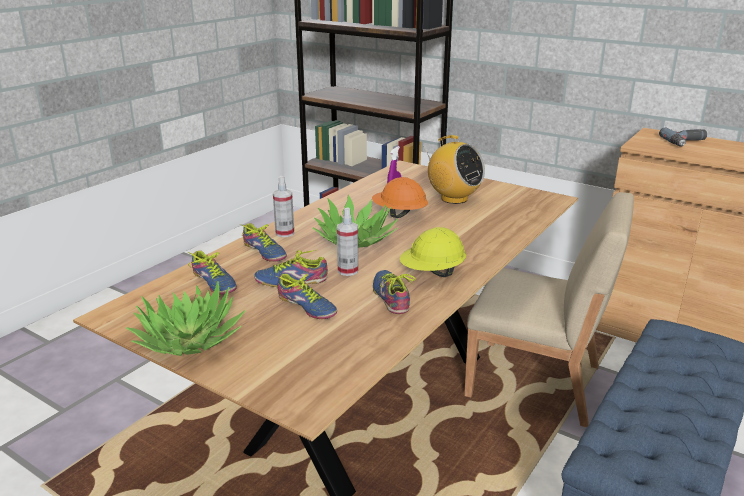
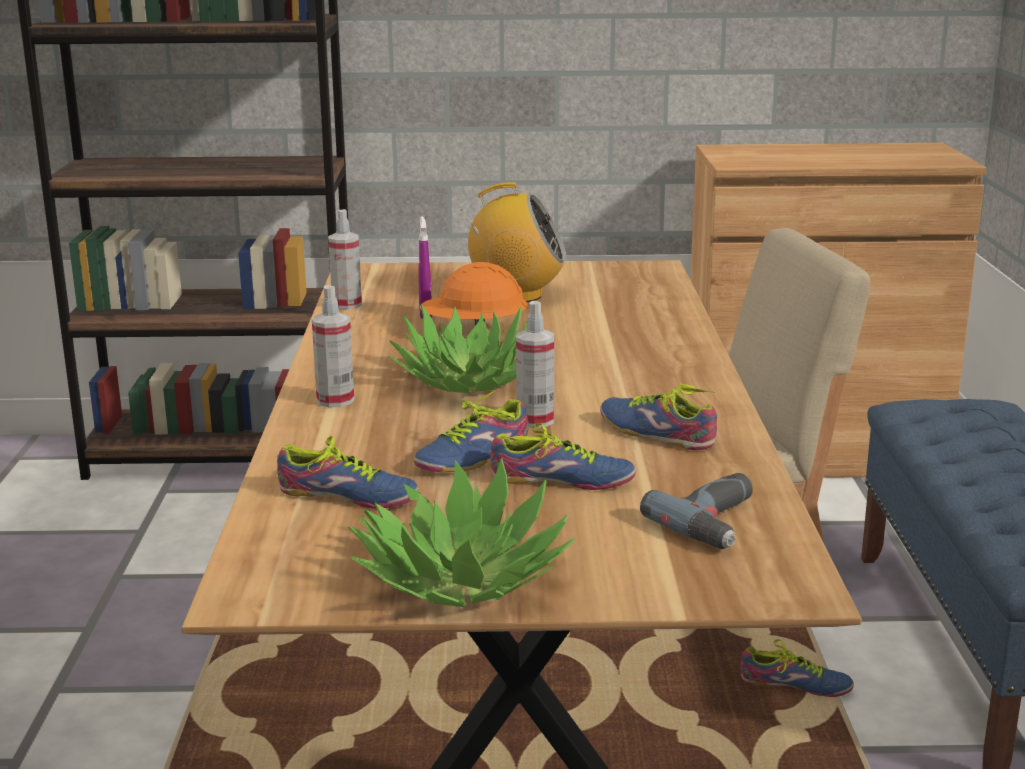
camera: 35 degrees left, 5 degrees down
shoe [240,223,287,262] -> shoe moved to [741,639,854,697]
yellow hard hat [400,227,466,277] -> none
power drill [659,127,707,147] -> power drill moved to [640,473,753,549]
none -> spray bottle [328,209,362,309]

